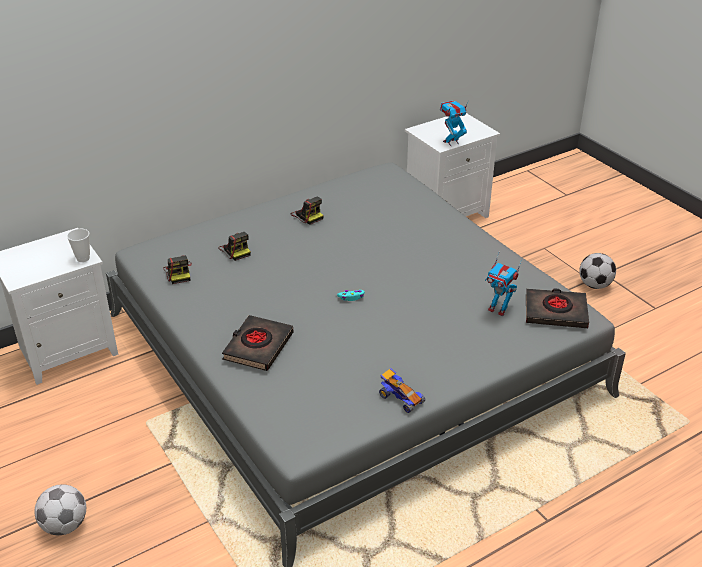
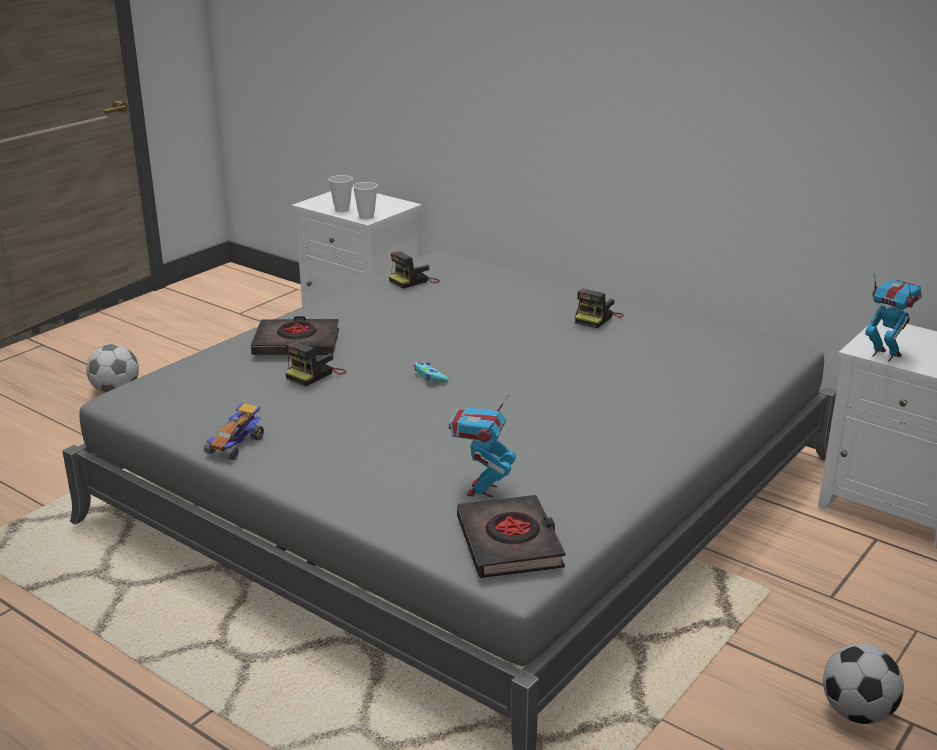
camera: 70 degrees right, 10 degrees down
camera [218,232,251,261] -> camera moved to [285,341,346,386]
none -> cup [328,175,353,212]

